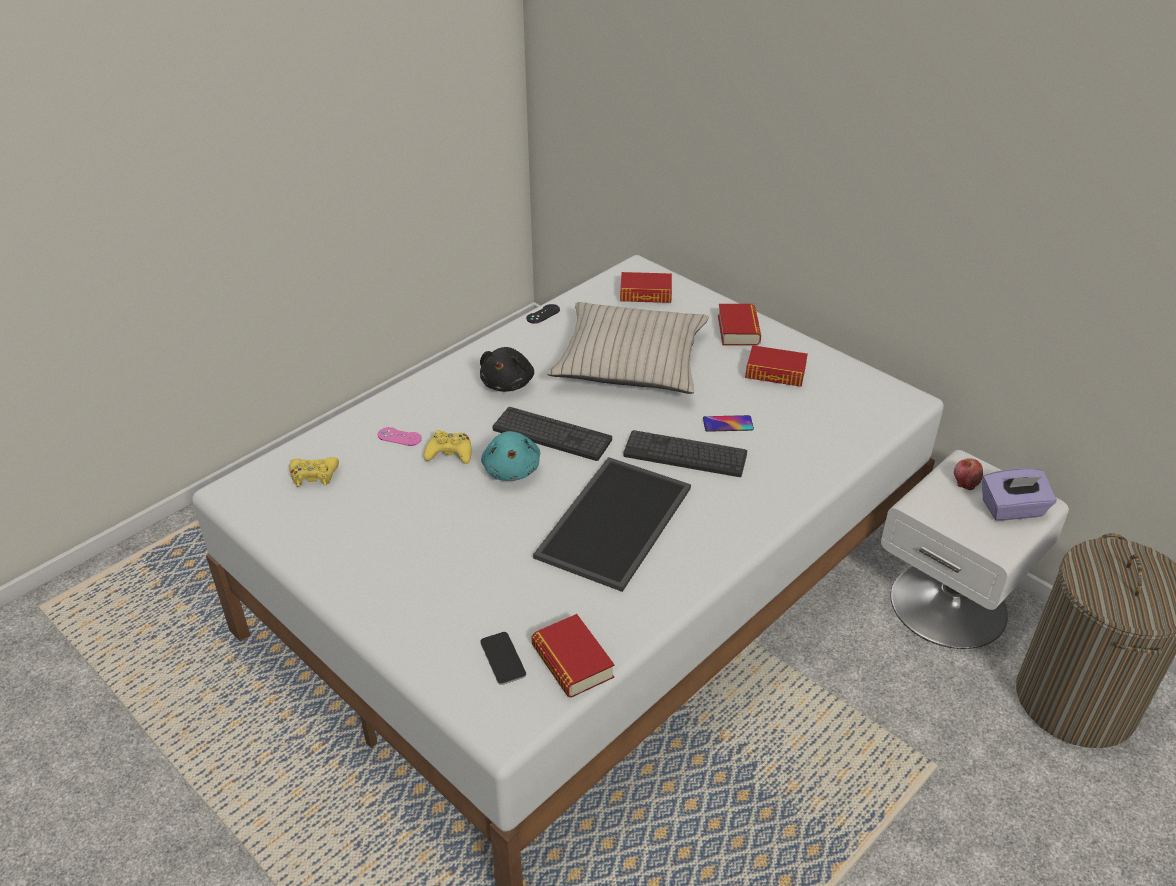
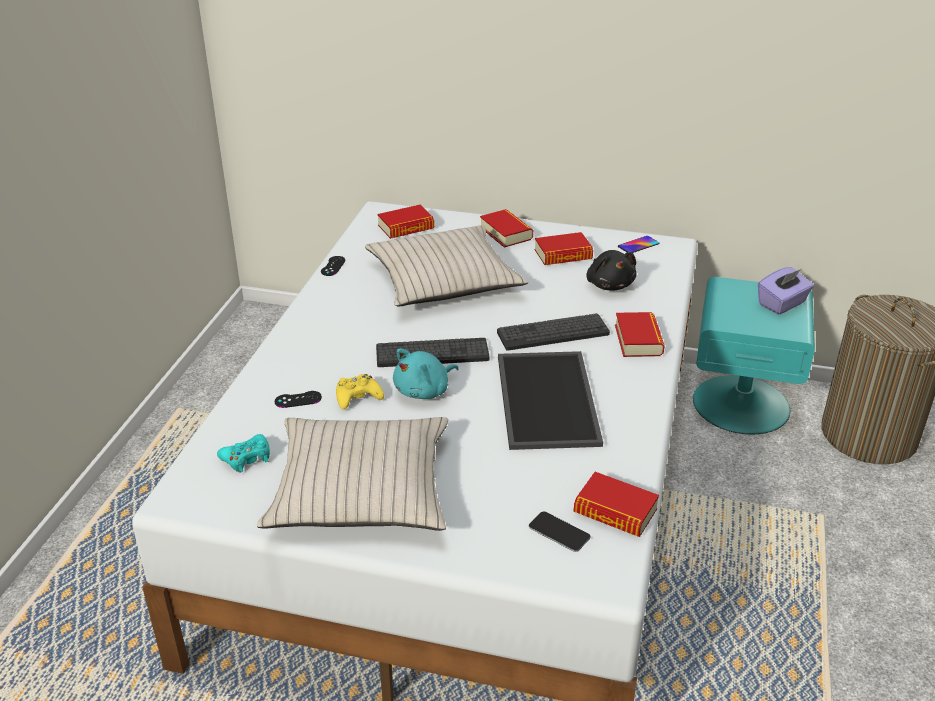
camera: 30 degrees left, 5 degrees down
yellow game controller [289,457,339,487] -> turquoise game controller [217,434,270,473]
pink game controller [378,427,422,446] -> black game controller [275,391,322,408]
black plush toy [480,347,534,392] -> black plush toy moved to [586,250,636,291]
turquoise plush toy [481,431,540,481] -> turquoise plush toy turned 90 degrees clockwise [393,349,459,399]
phone [703,415,754,432] -> phone moved to [618,236,659,253]
white nightstand [881,450,1069,649] -> turquoise nightstand [693,277,815,434]
apple [954,459,983,490] -> none
none -> beige pillow [257,417,448,531]
none -> book [615,312,665,357]

